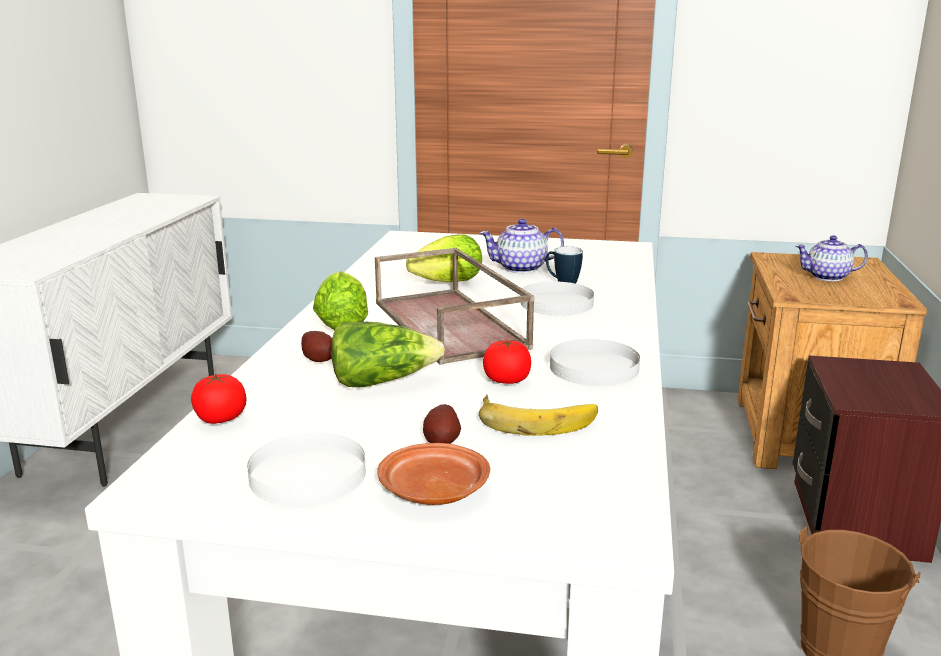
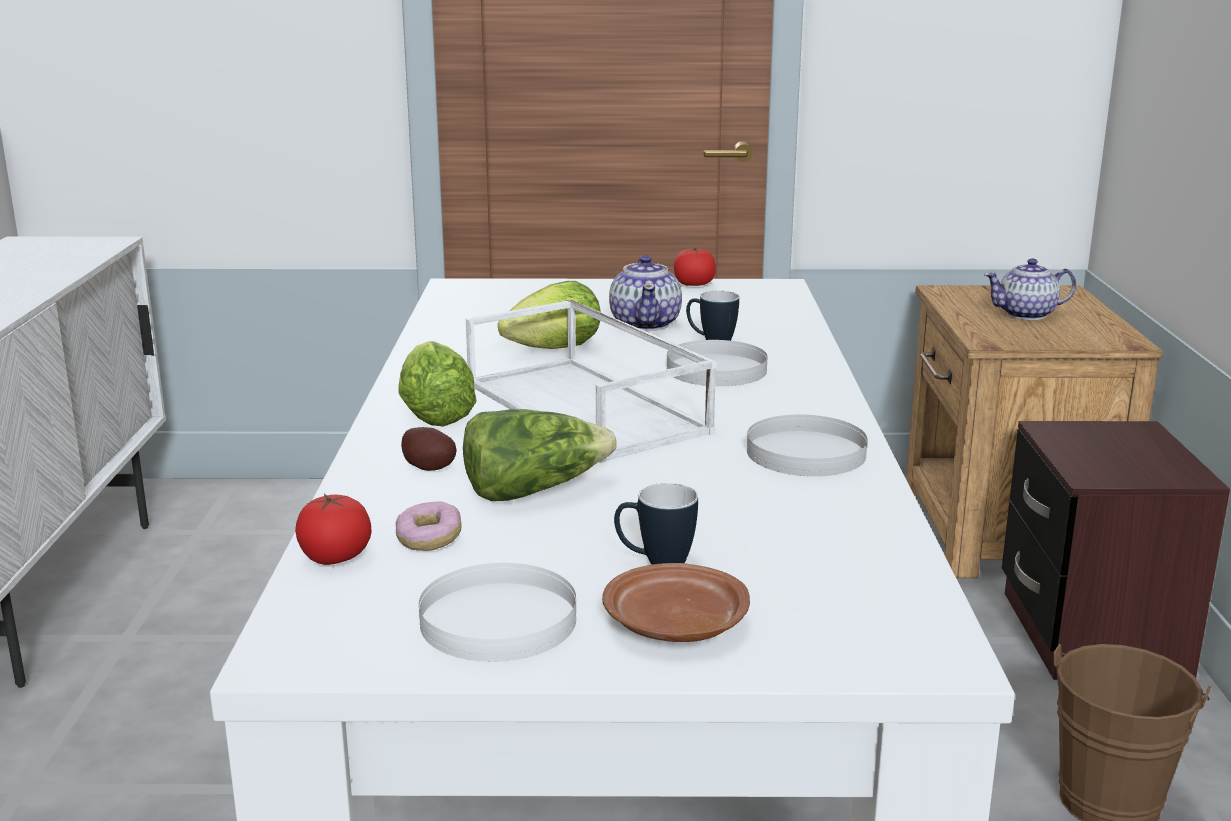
camera: 10 degrees left, 0 degrees up
brown tray [375,248,535,365] -> white tray [466,300,717,463]
potato [423,404,461,444] -> mug [614,483,698,565]
banana [479,395,598,436] -> none
teapot [480,219,564,273] -> teapot turned 75 degrees counterclockwise [609,255,682,331]
tomato [483,340,531,384] -> tomato moved to [673,248,716,286]
none -> donut [395,501,462,551]

